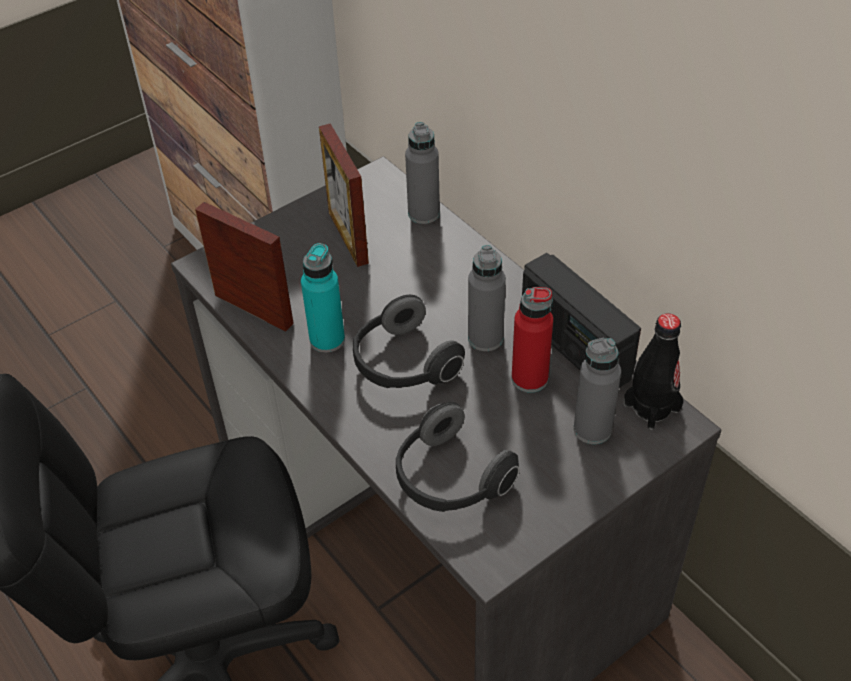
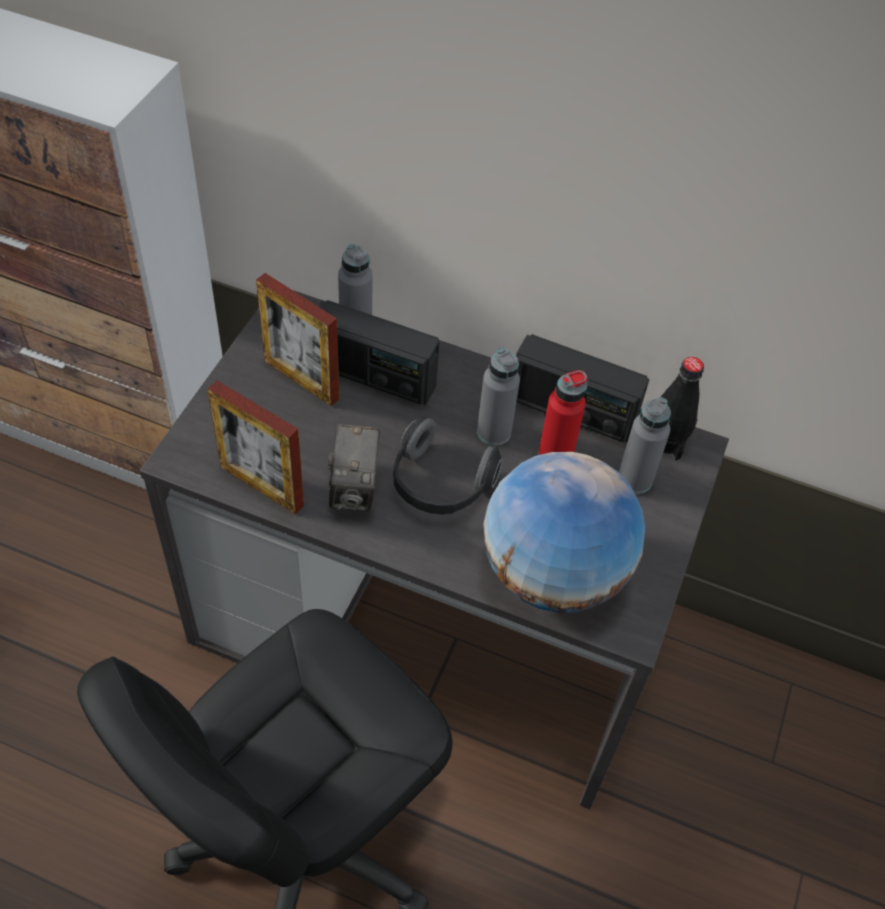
camera: 35 degrees left, 5 degrees up
picture frame [195,202,294,331] -> picture frame turned 150 degrees counterclockwise [207,380,304,514]
turquoise bottle [301,243,345,353] -> camera [327,424,380,511]
headphones [396,402,519,512] -> globe [483,452,646,613]
none -> radio [318,300,440,405]

